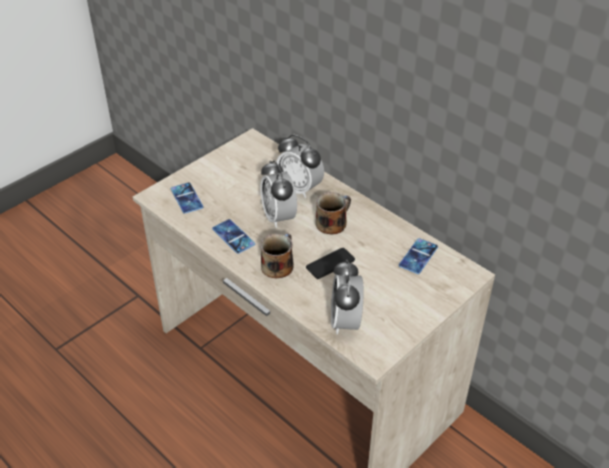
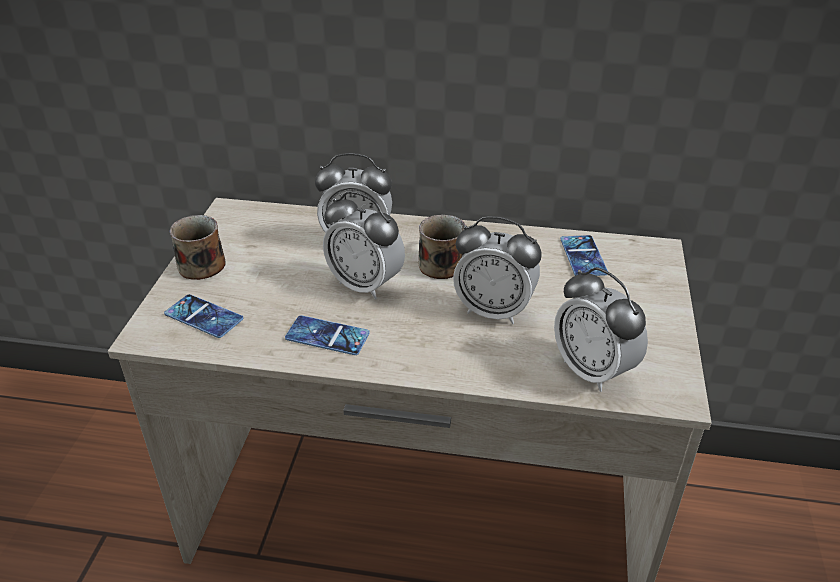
camera: 35 degrees left, 5 degrees down
mug [260,233,294,278] -> mug moved to [169,215,225,280]
phone [306,248,355,279] -> alarm clock [453,216,542,324]

